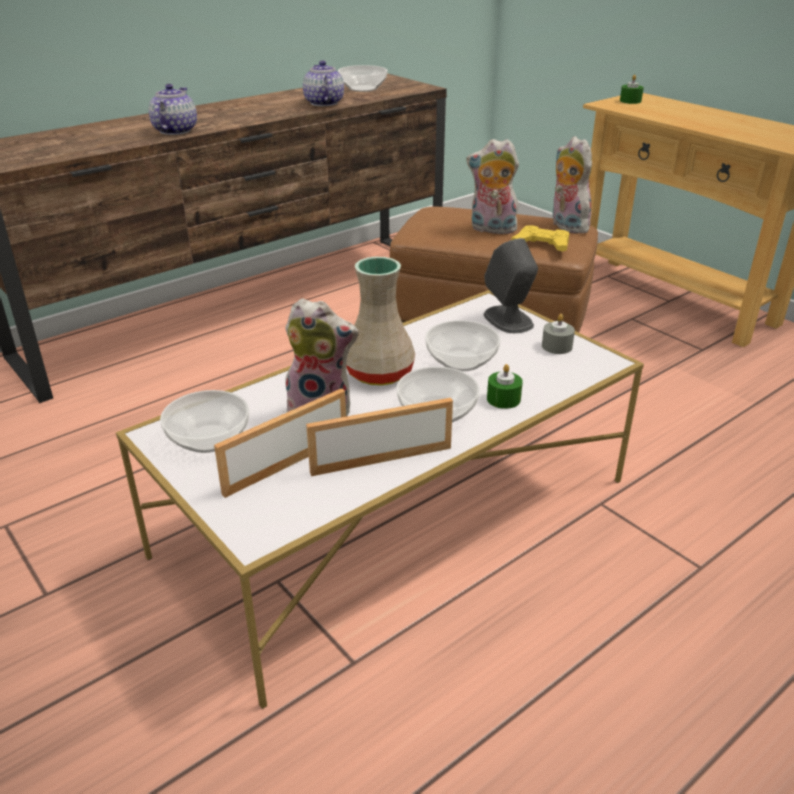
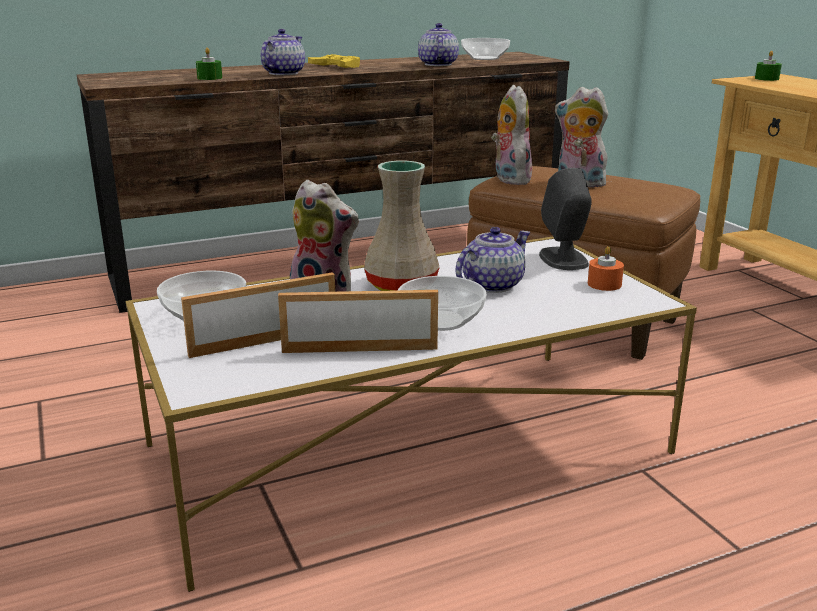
camera: 15 degrees right, 10 degrees down
bowl [425,320,500,371] -> teapot [455,227,531,293]
green candle [487,364,523,409] -> green candle moved to [196,48,222,80]
yellow game controller [511,225,569,252] -> yellow game controller moved to [308,54,360,68]
grey candle [542,314,575,354] -> orange candle [588,246,624,291]
plush toy [553,136,592,234] -> plush toy moved to [491,85,532,185]

